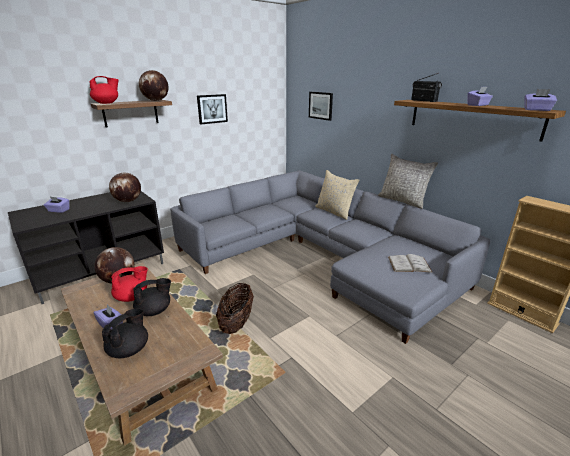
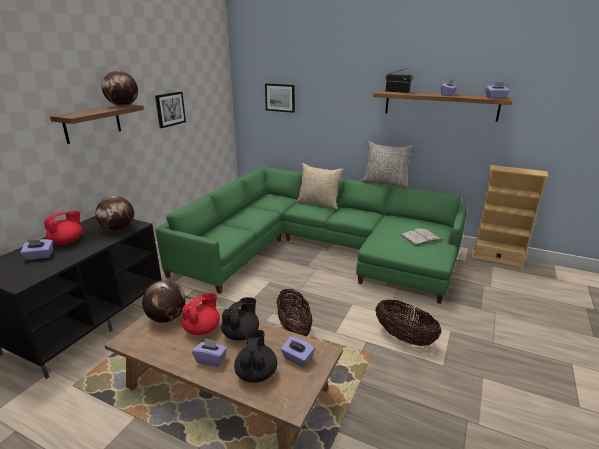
camera: 25 degrees left, 0 degrees up
red teapot [89,76,119,104] -> red teapot moved to [44,211,82,245]
grey sofa [170,170,491,344] -> green sofa [155,167,467,304]
none -> purple tissue box [281,336,315,367]
none -> basket [375,299,441,346]

